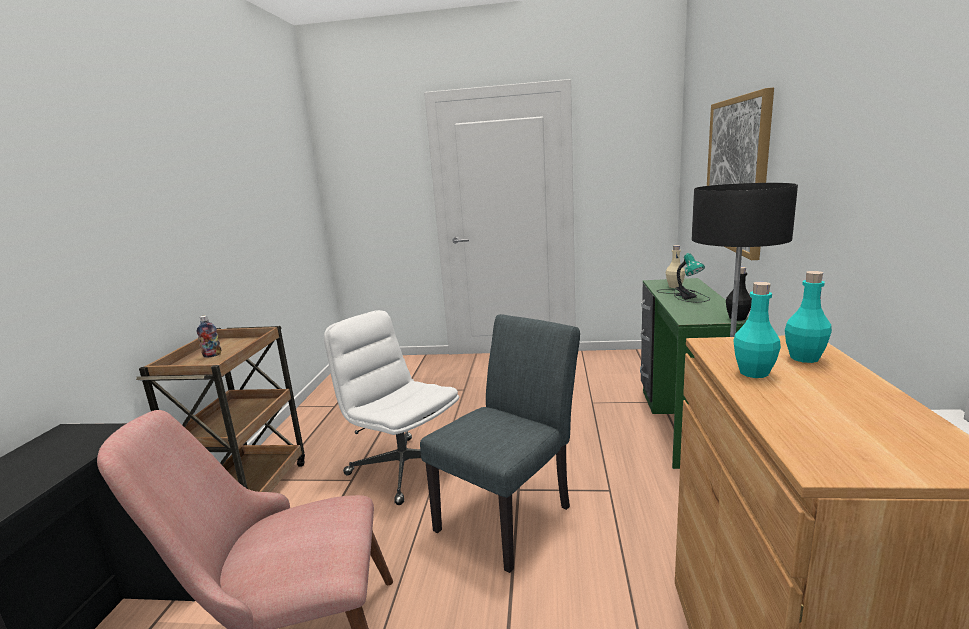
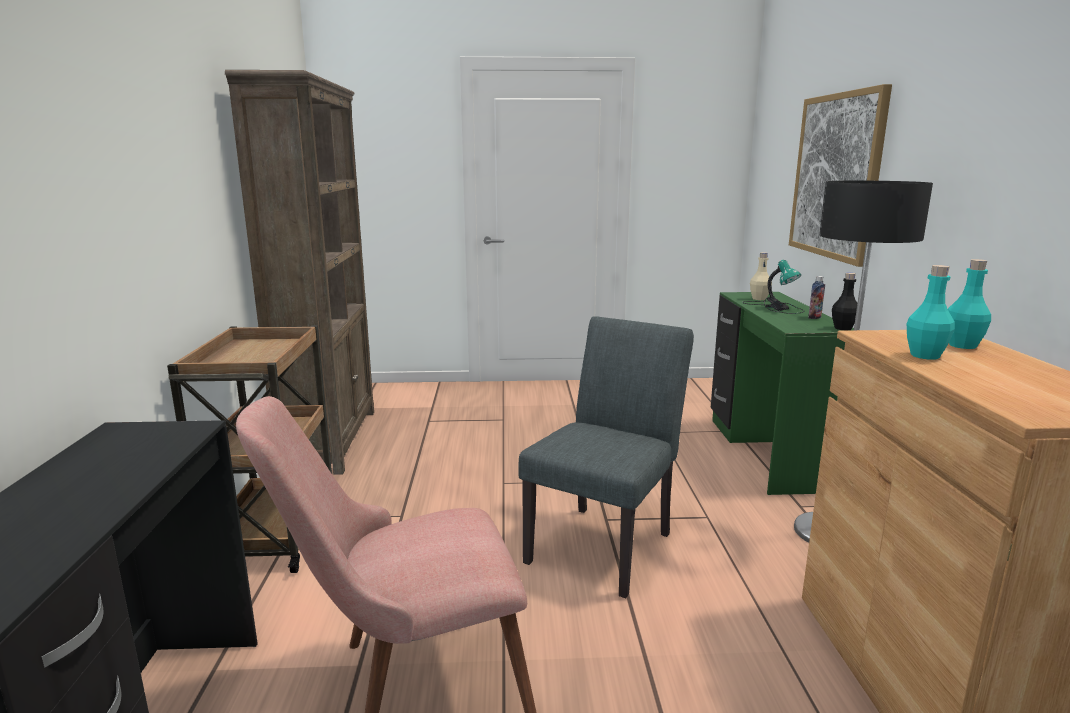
camera: 10 degrees left, 0 degrees up
bottle [197,315,221,358] -> bottle moved to [808,276,825,319]
white office chair [324,310,459,505] -> none
none -> brown bookcase [225,70,374,475]

